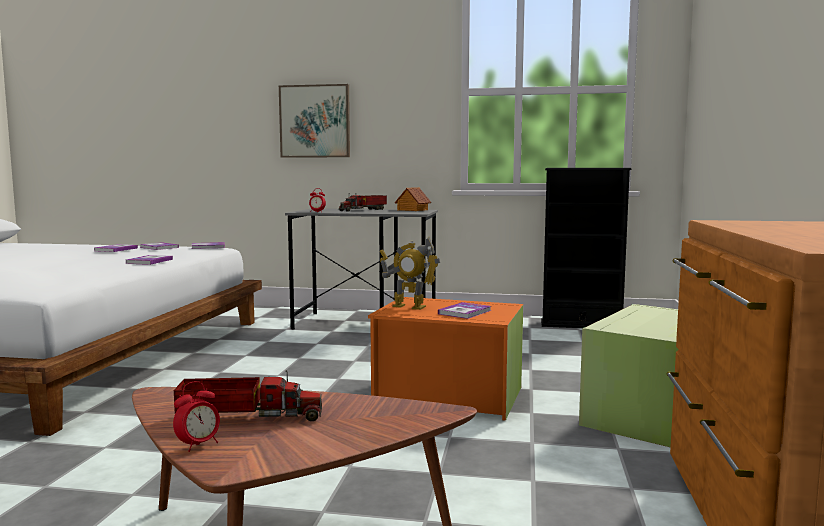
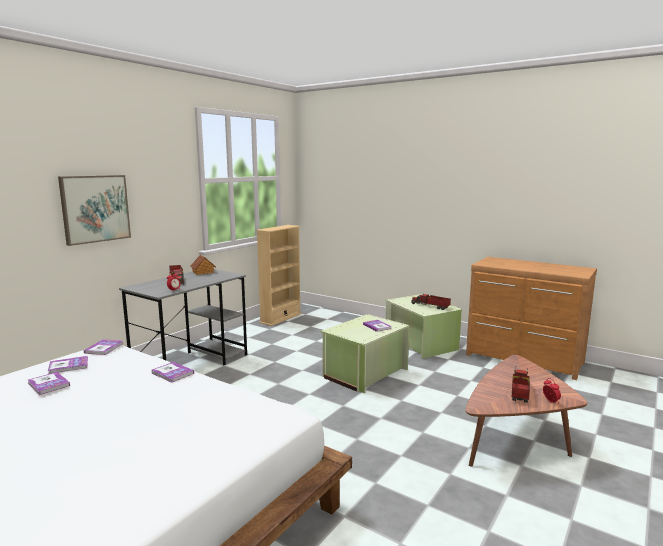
camera: 65 degrees left, 5 degrees up
orange storage box [368,297,523,421] -> green storage box [321,314,410,393]
toy robot [380,237,440,310] -> none
black bookcase [541,168,632,328] -> beige bookcase [256,225,302,326]
none -> toy truck [411,292,451,310]

